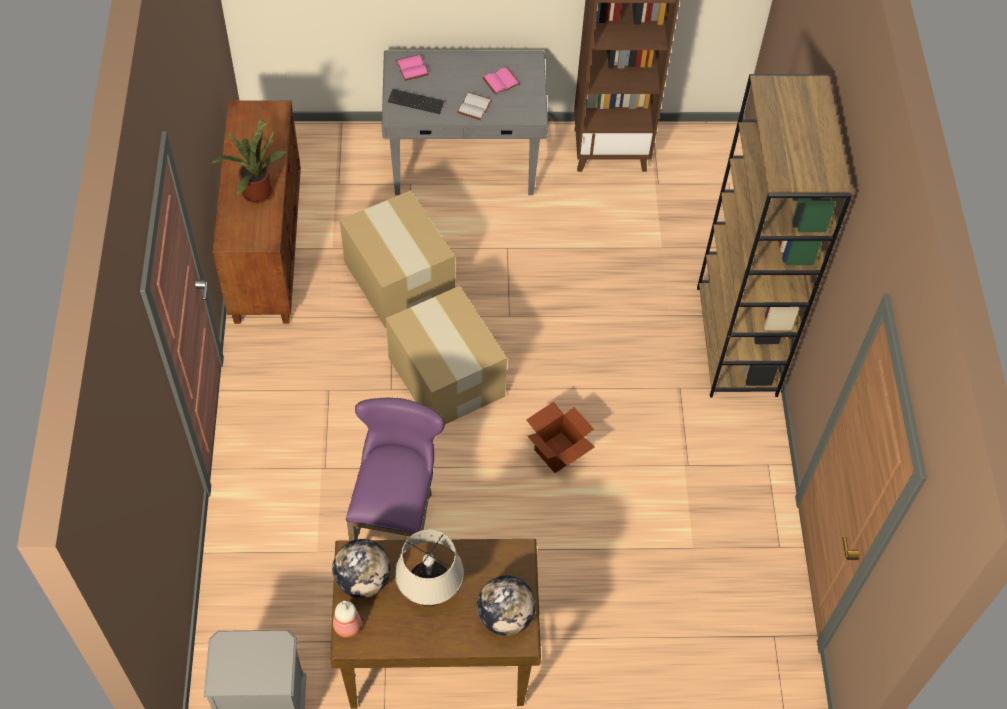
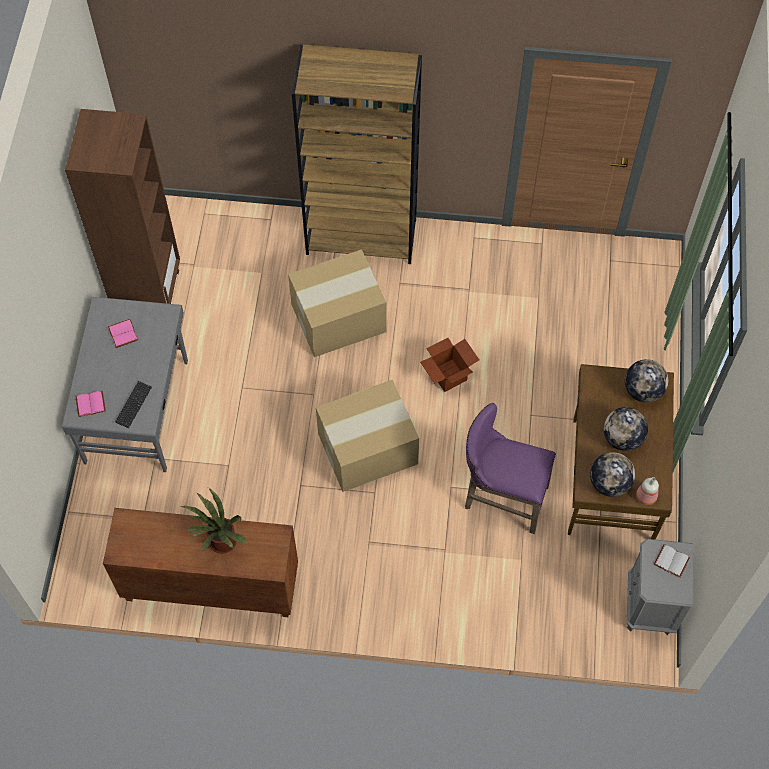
camera: 80 degrees left, 5 degrees up
cardboard box [340,190,455,328] -> cardboard box moved to [288,249,387,357]
beige table lamp [395,530,464,606] -> globe [604,407,648,451]
white book [457,92,492,120] -> white book moved to [654,544,690,578]

